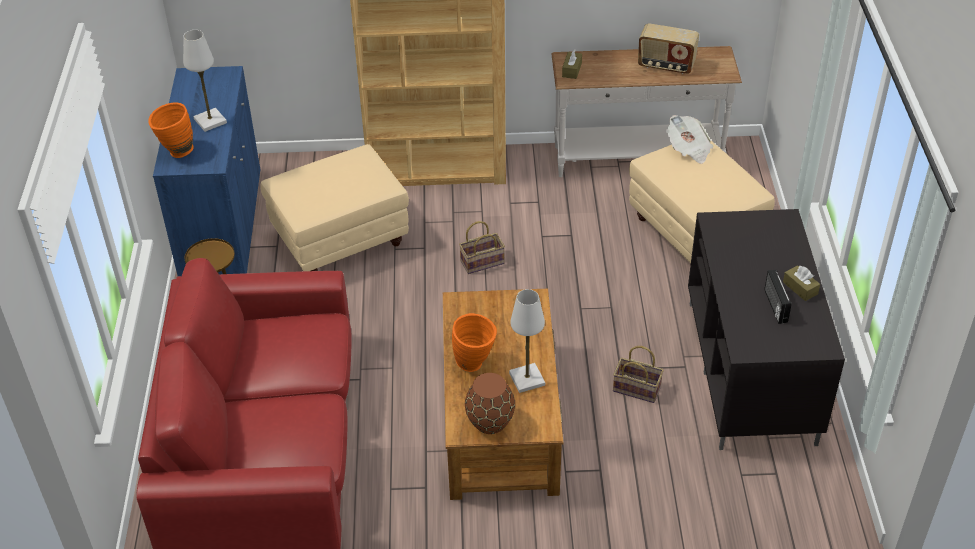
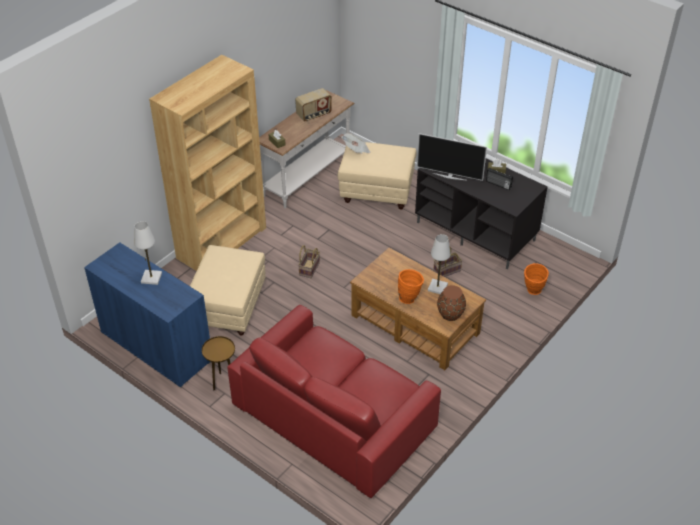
camera: 50 degrees left, 0 degrees up
orange vase [148,102,194,158] -> orange vase moved to [524,263,549,295]
none -> television [417,133,487,181]

